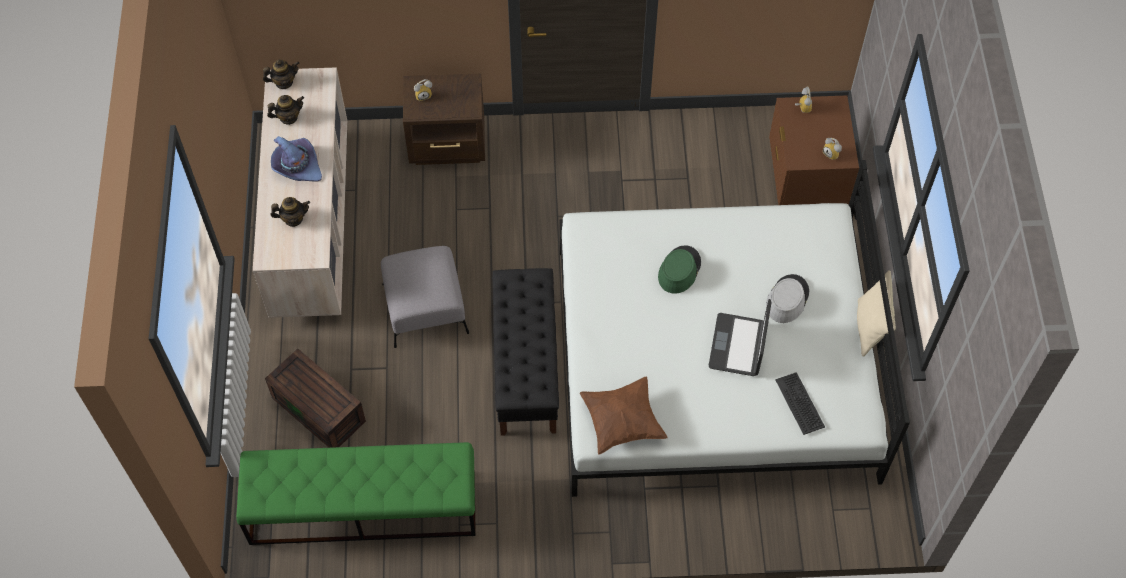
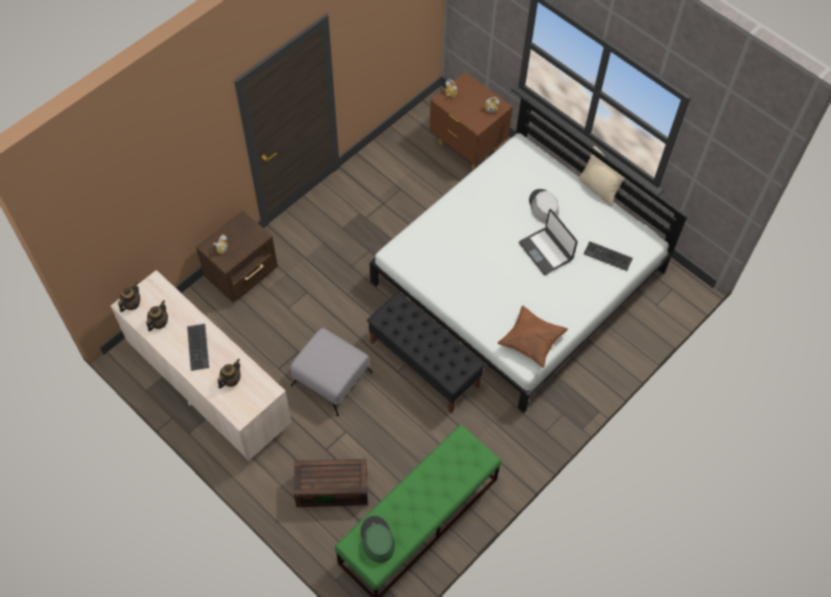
camera: 45 degrees left, 0 degrees up
purple hat [271,136,322,182] -> keyboard [187,324,209,371]
green hat [658,245,701,294] -> green hat moved to [360,516,395,563]

